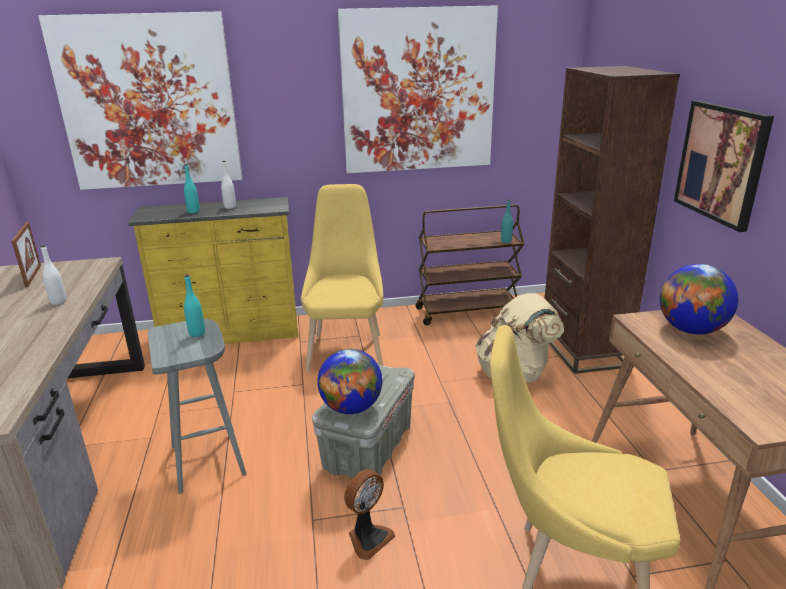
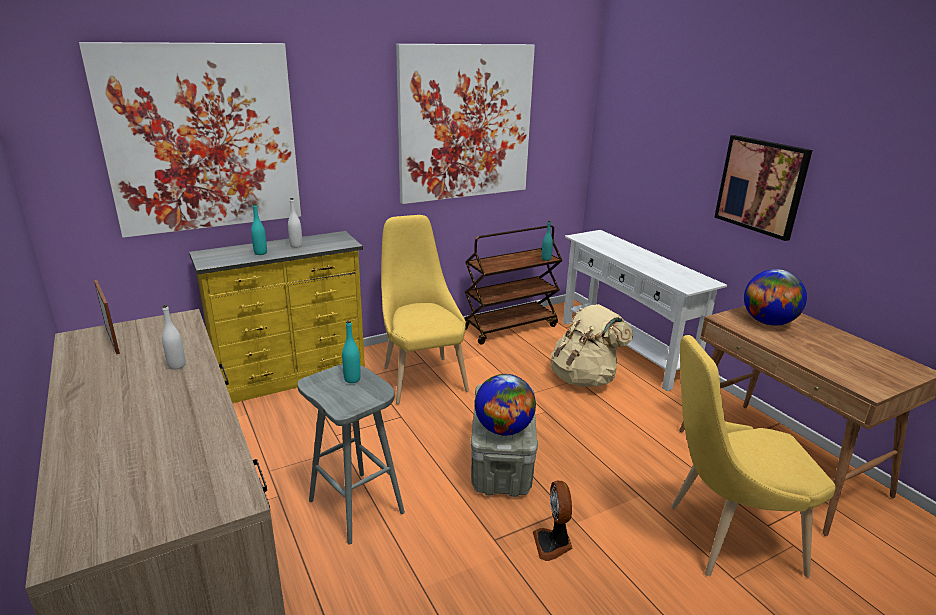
camera: 20 degrees left, 0 degrees up
fan [344,469,395,560] -> fan turned 150 degrees clockwise [533,481,572,561]
brown bookcase [544,66,680,374] -> white console table [563,230,727,391]

